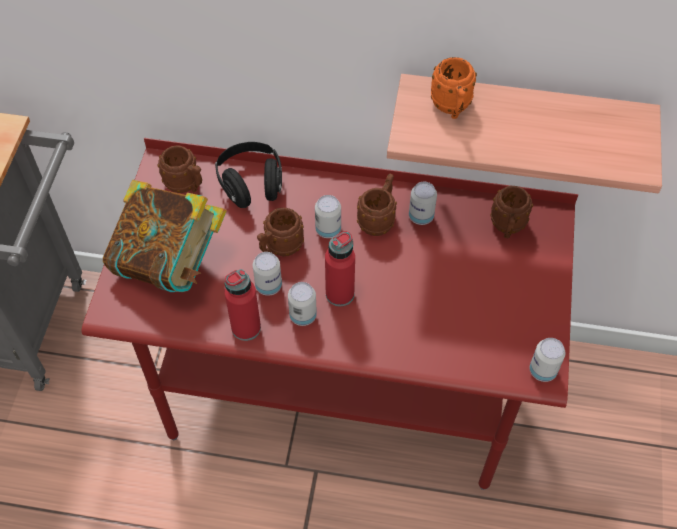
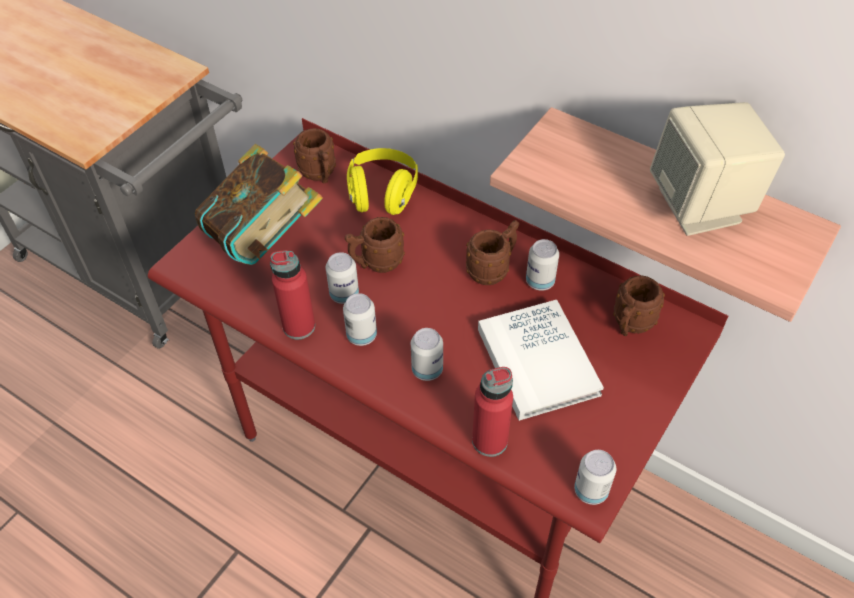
camera: 25 degrees right, 5 degrees down
black headphones [215,142,282,208] -> yellow headphones [347,148,418,215]
can [315,195,341,238] -> can moved to [411,328,443,381]
red bottle [325,231,355,306] -> red bottle moved to [472,367,513,457]
orange mug [431,57,477,119] -> none
none -> white book [478,300,604,421]
none -> beige speaker [650,102,785,236]

